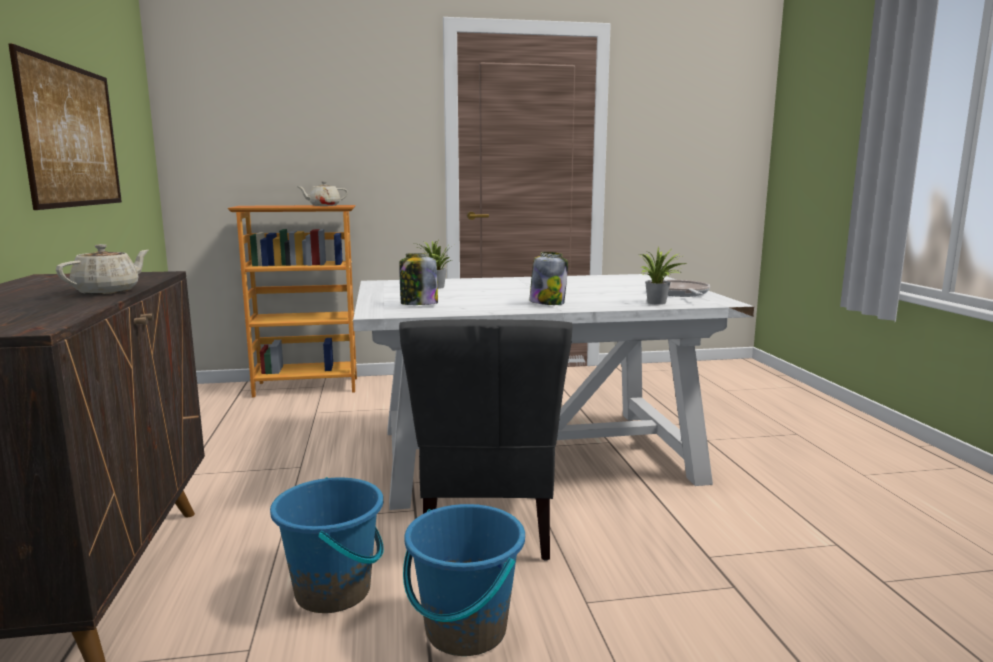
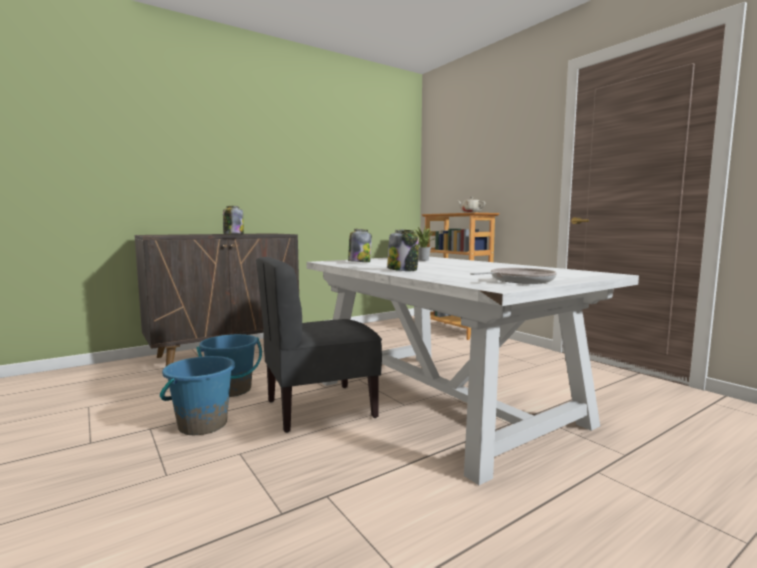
camera: 65 degrees right, 5 degrees down
picture [8,43,122,210] -> none
beige teapot [56,244,149,294] -> jar [223,206,244,235]
potted plant [641,247,687,305] -> none

